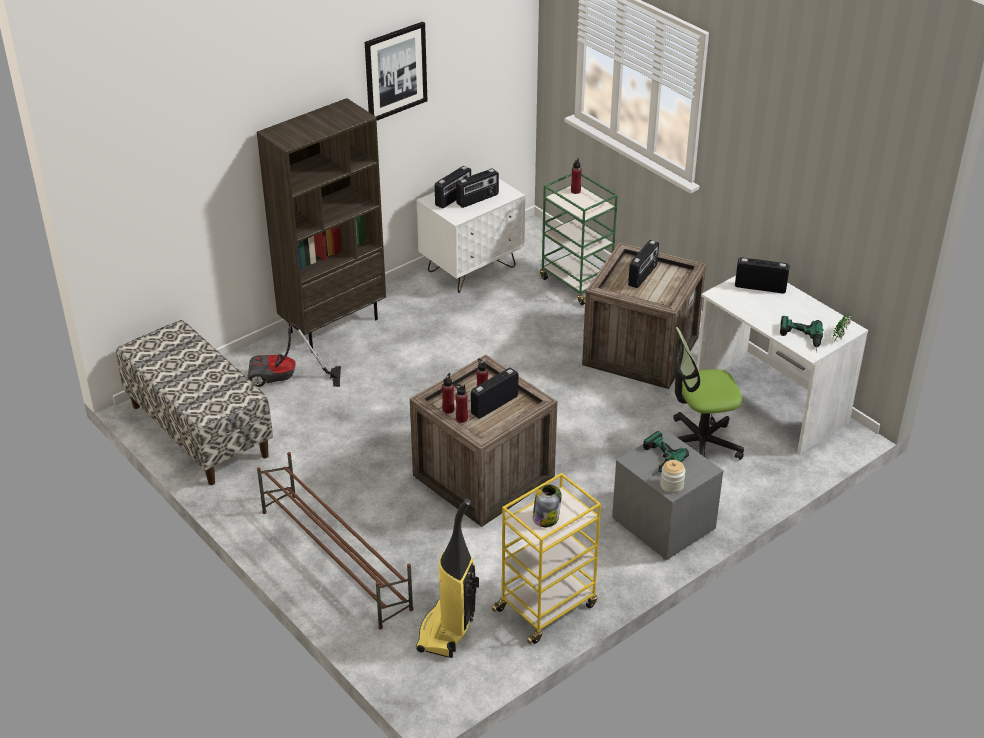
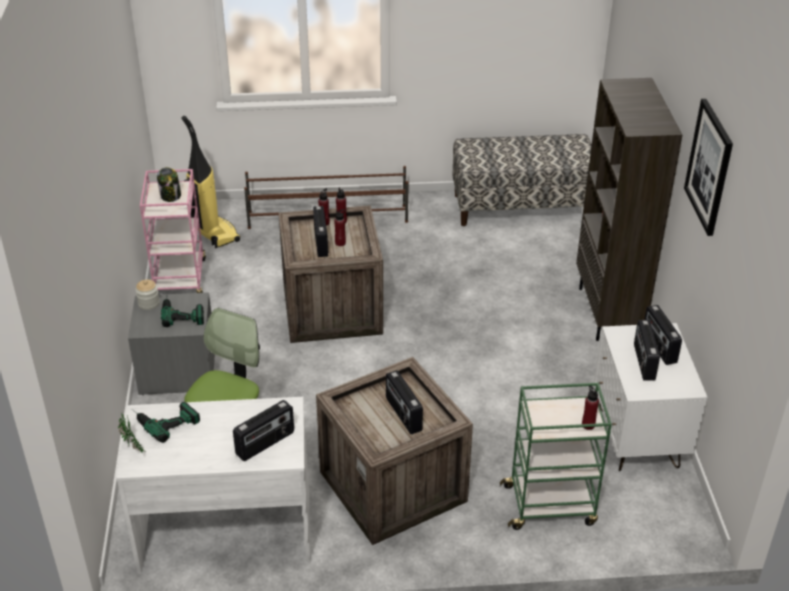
camera: 125 degrees right, 0 degrees up
vacuum cleaner [247,323,341,387] -> none
yellow cart [492,473,601,644] -> pink cart [140,169,206,295]

